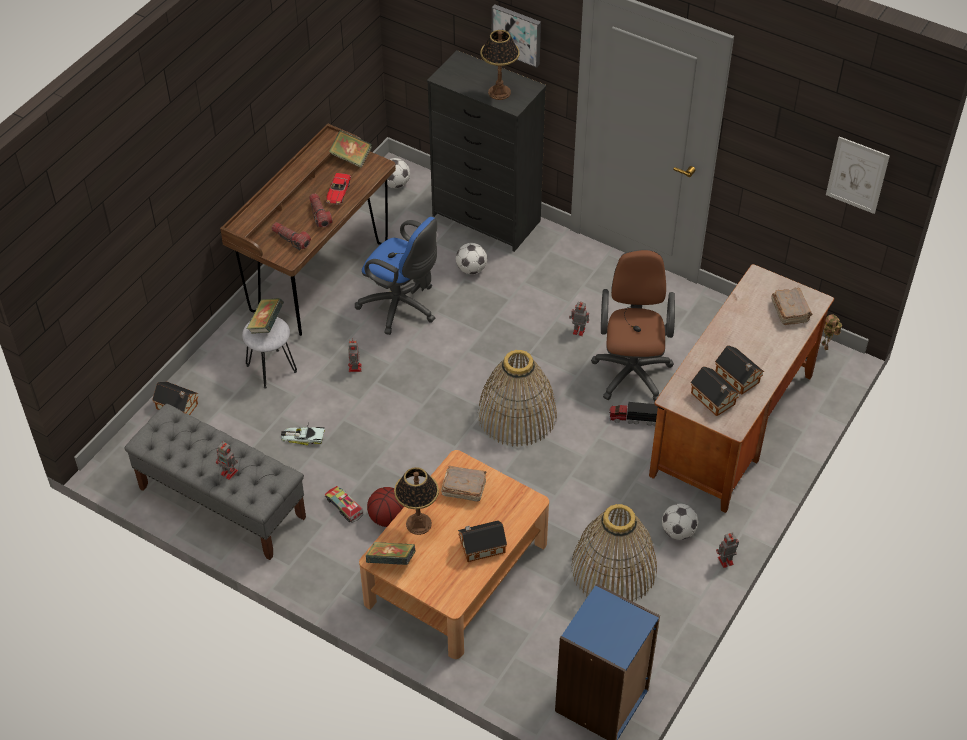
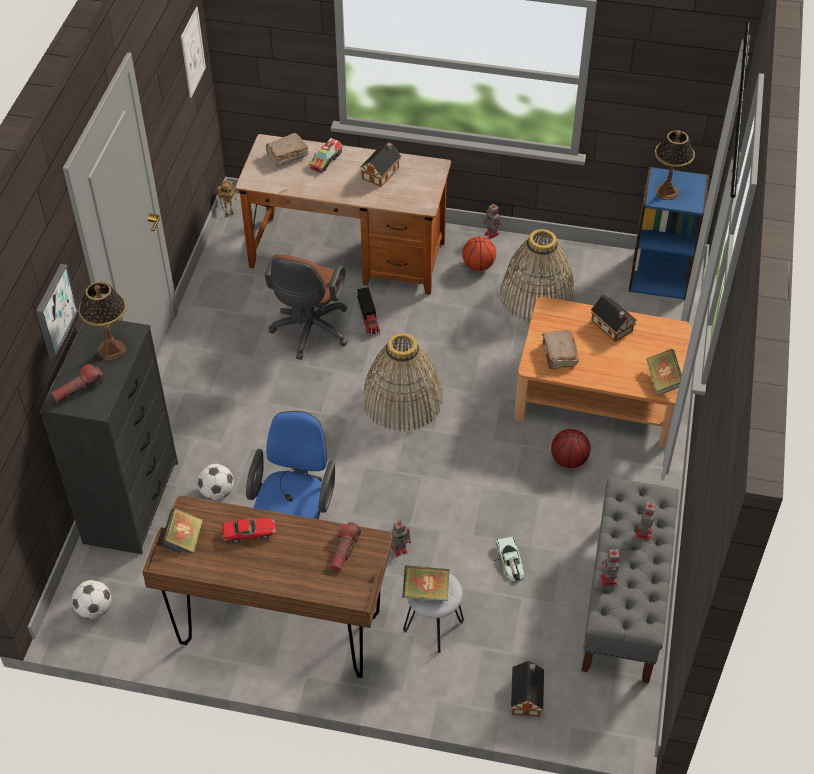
camera: 110 degrees left, 0 degrees up
flashlight [309,193,332,227] -> flashlight moved to [51,364,103,403]
toy truck [324,486,363,523] -> toy truck moved to [310,138,342,173]
table lamp [394,467,439,535] -> table lamp moved to [655,130,695,200]
toy robot [569,301,589,336] -> toy robot moved to [600,549,619,586]
brown office chair [591,249,675,402] -> brown office chair turned 60 degrees counterclockwise [265,254,348,360]
football [662,503,698,540] -> basketball [462,237,496,271]
toy house [690,366,740,416] -> none

